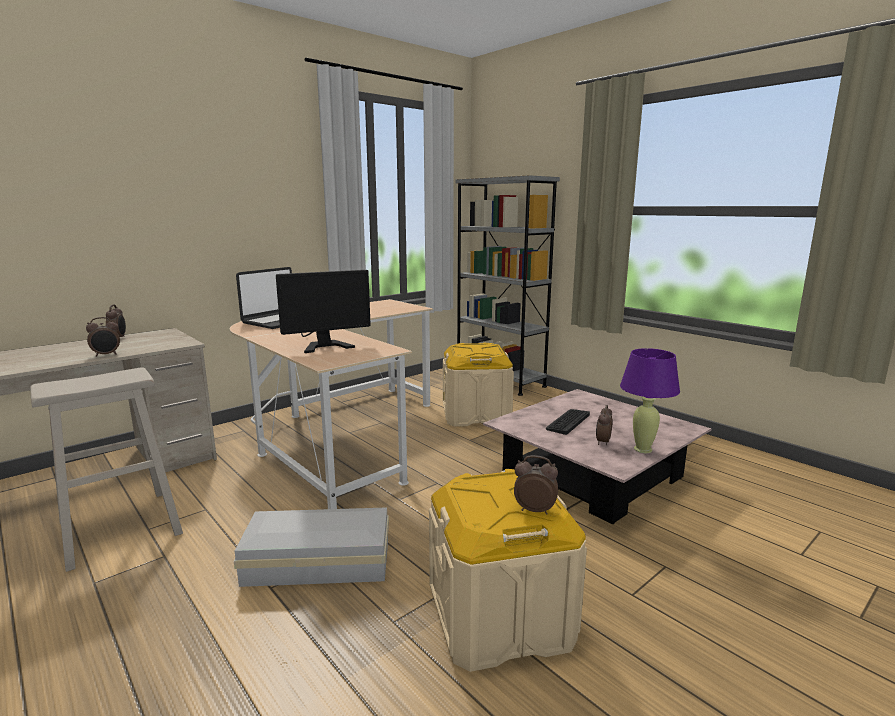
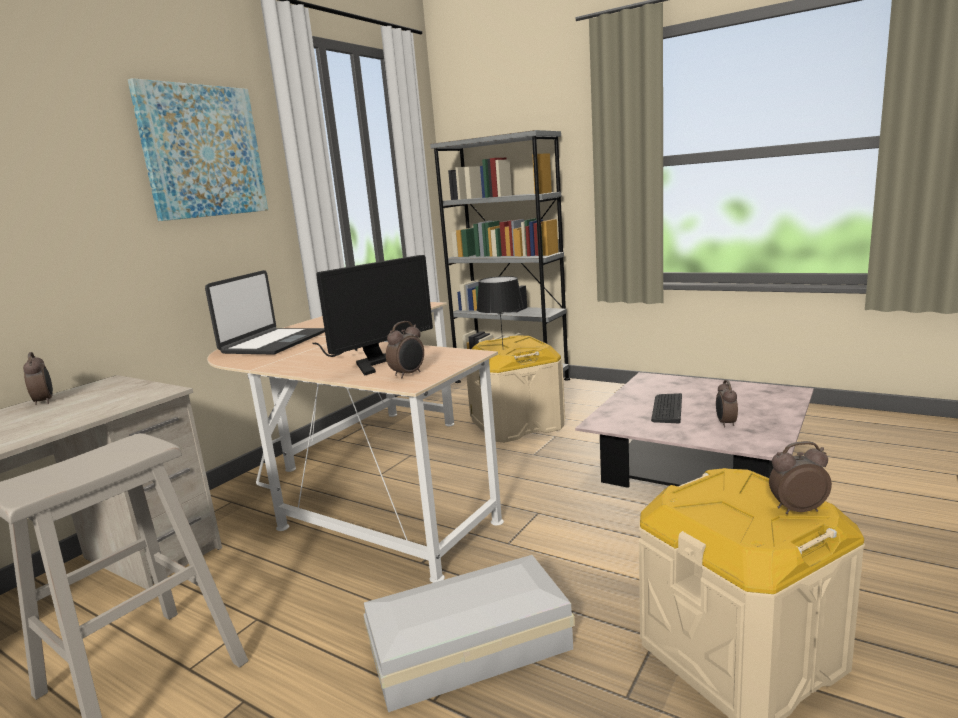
camera: 15 degrees left, 0 degrees up
alarm clock [86,317,120,357] -> alarm clock moved to [386,321,424,378]
purple table lamp [620,348,680,453] -> none
none -> picture [128,78,268,221]
none -> black table lamp [477,276,524,345]

